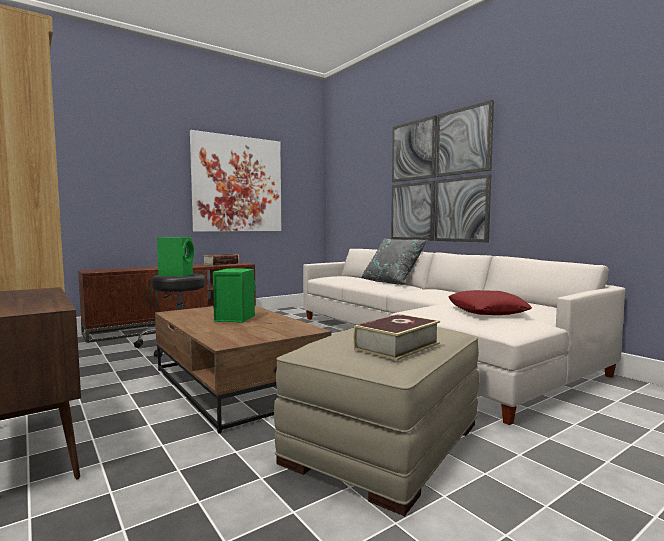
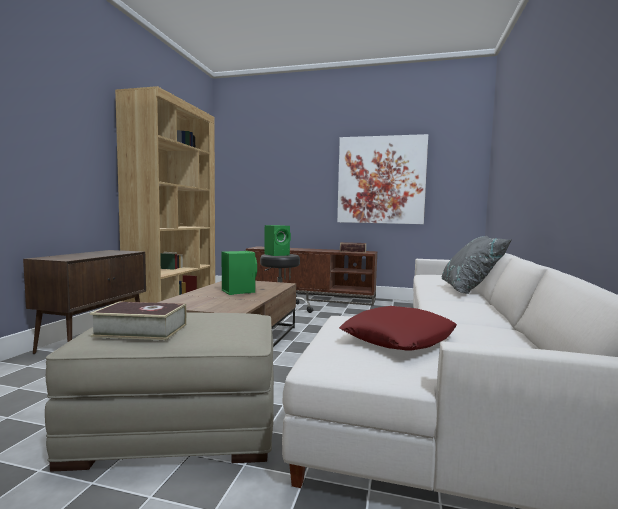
camera: 50 degrees right, 0 degrees up
picture [391,100,494,242] -> none

